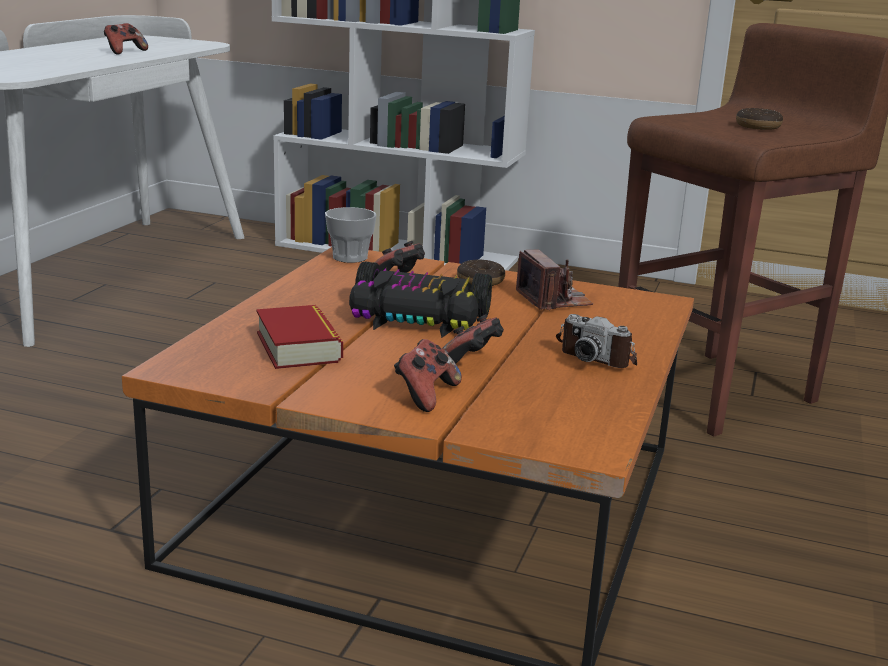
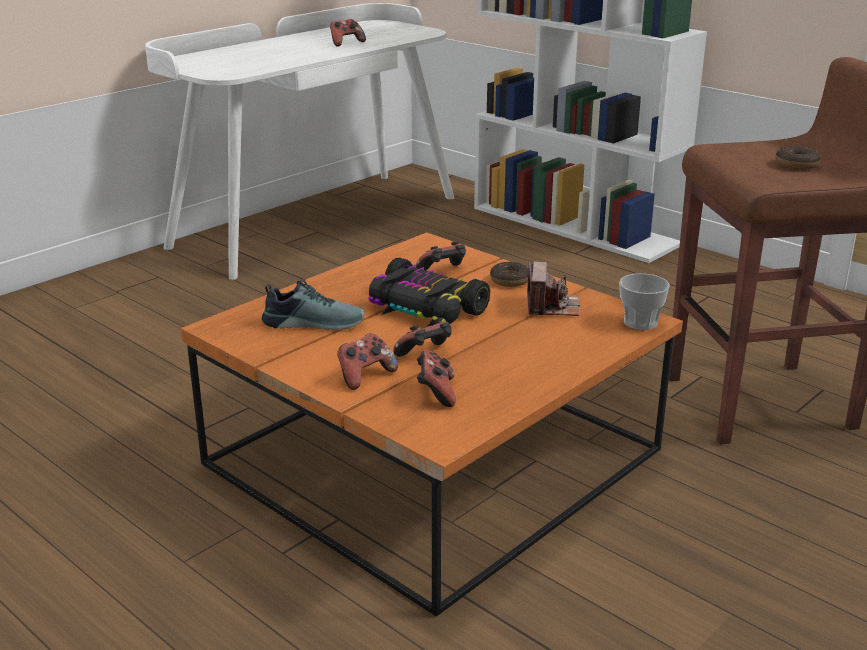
camera: 25 degrees right, 5 degrees up
book [256,305,343,369] -> shoe [262,279,364,331]
cup [325,207,376,263] -> cup moved to [619,273,670,330]
camera [556,314,637,368] -> none
none -> game controller [417,350,456,407]

